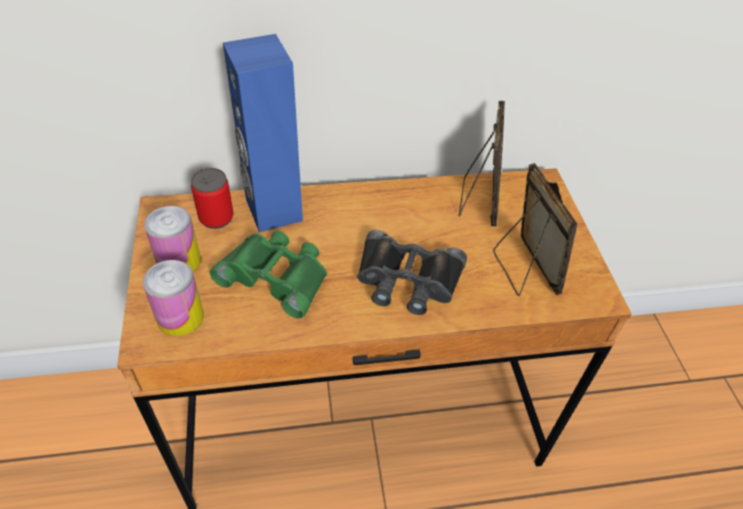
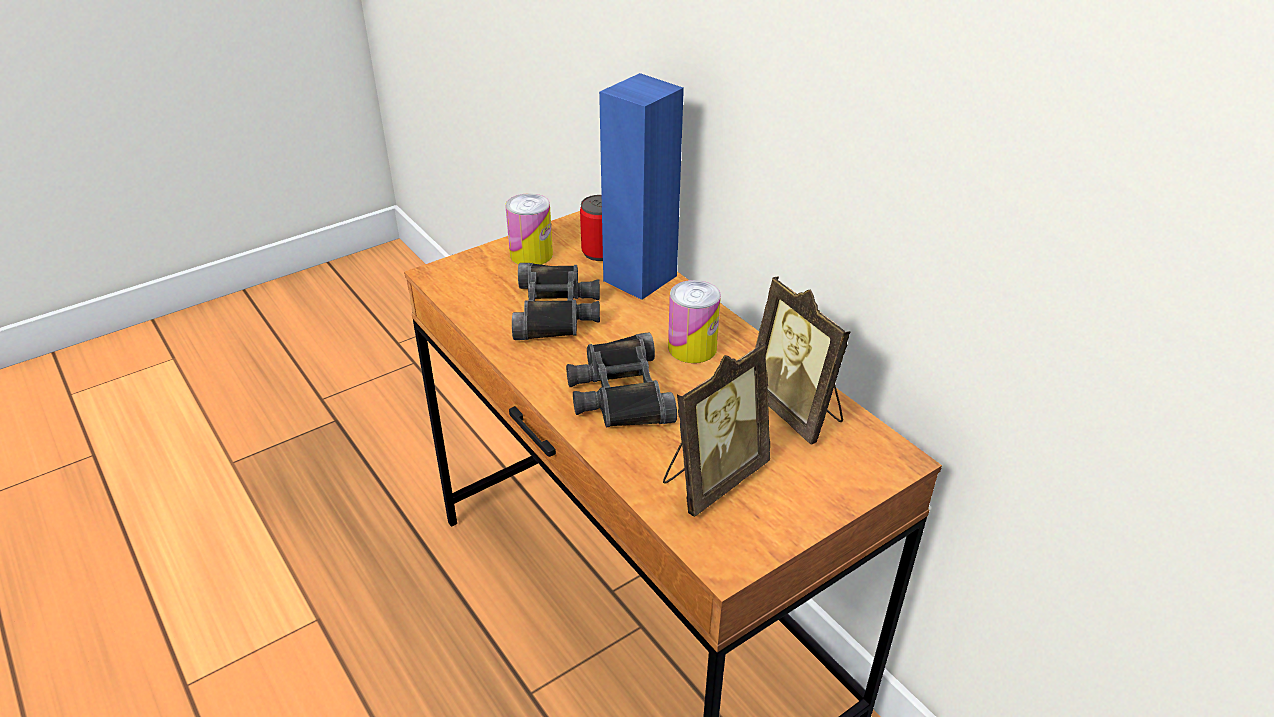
camera: 65 degrees right, 10 degrees down
can [143,260,204,336] -> can moved to [668,280,721,363]
green binoculars [210,231,327,319] -> black binoculars [512,263,600,340]
picture frame [459,101,505,226] -> picture frame turned 75 degrees clockwise [755,276,851,445]

